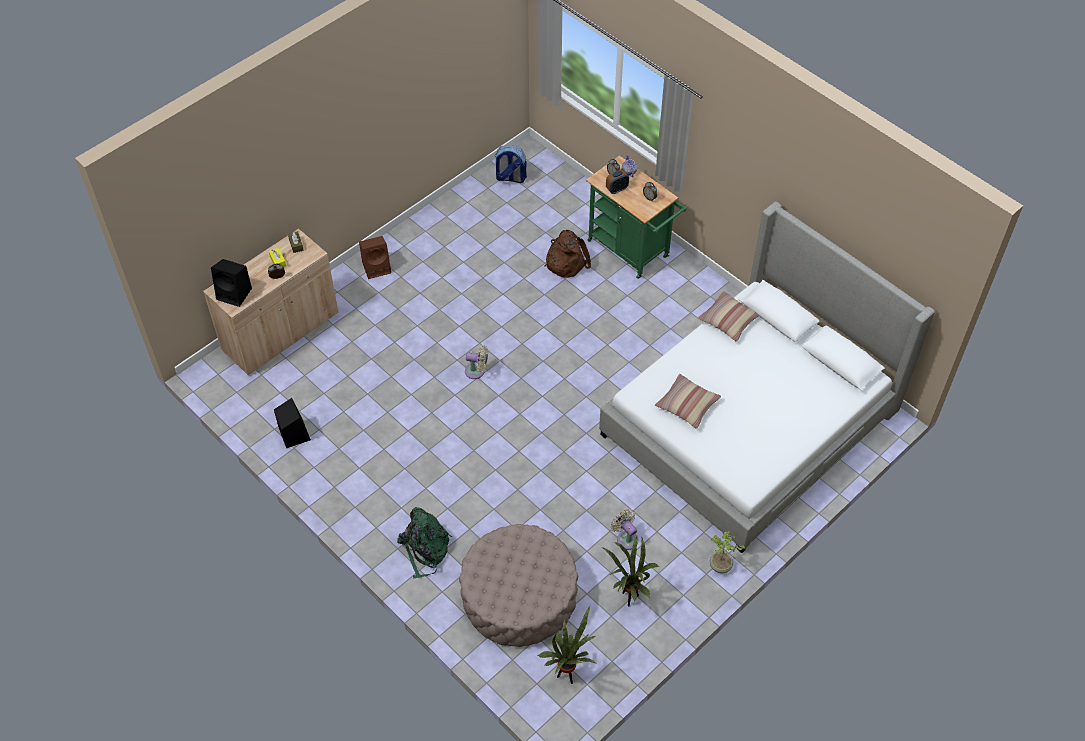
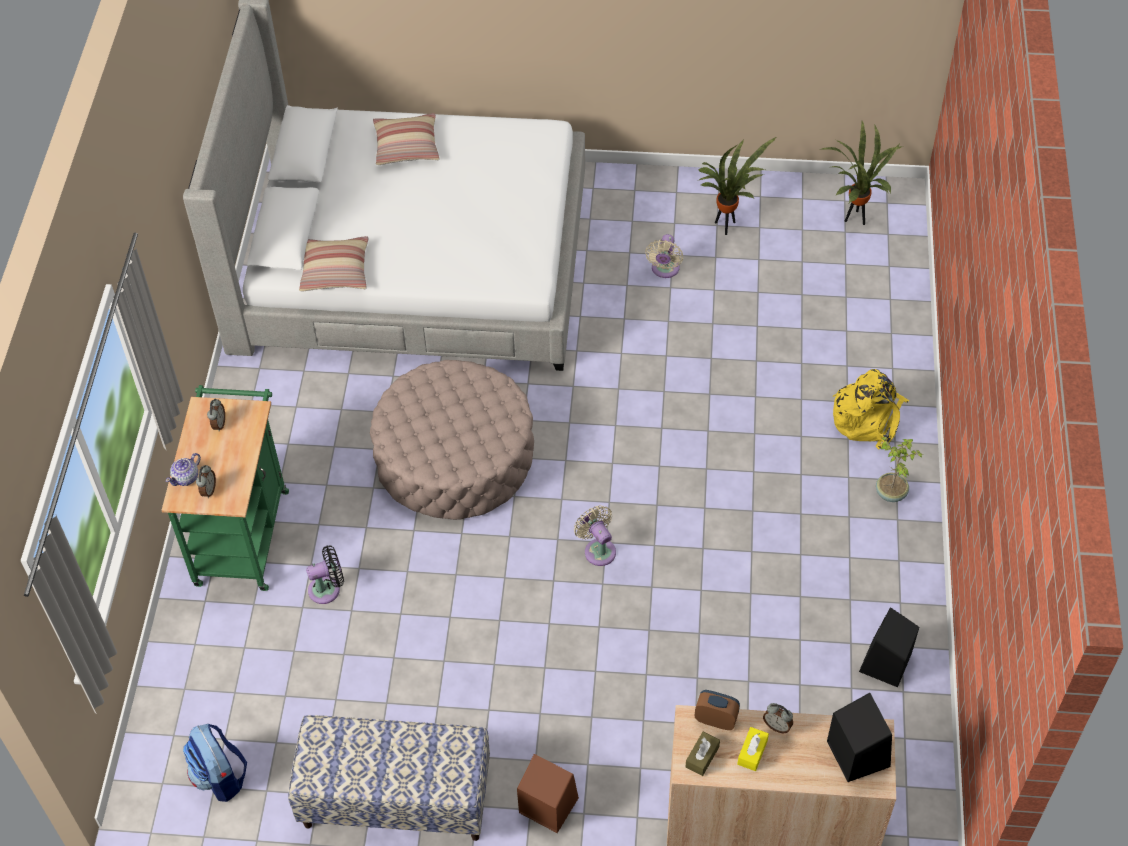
camera: 130 degrees left, 0 degrees up
green backpack [397,507,452,578] -> yellow backpack [833,369,909,449]
beige ottoman [459,524,578,647] -> beige ottoman moved to [370,360,534,520]
brown backpack [544,230,591,278] -> black fan [306,545,344,604]
alarm clock [606,169,629,194] -> alarm clock moved to [695,690,740,730]
pillow [655,374,721,429] -> pillow moved to [373,113,440,165]
potted plant [710,531,746,573] -> potted plant moved to [876,437,923,502]
none -> bench [288,715,490,841]

